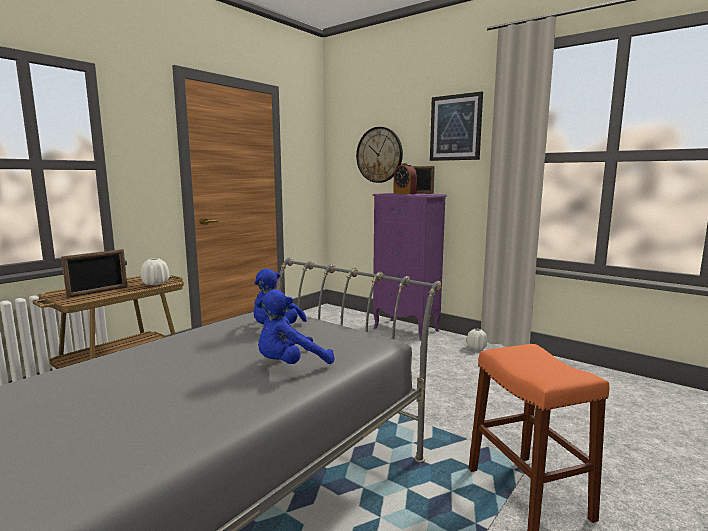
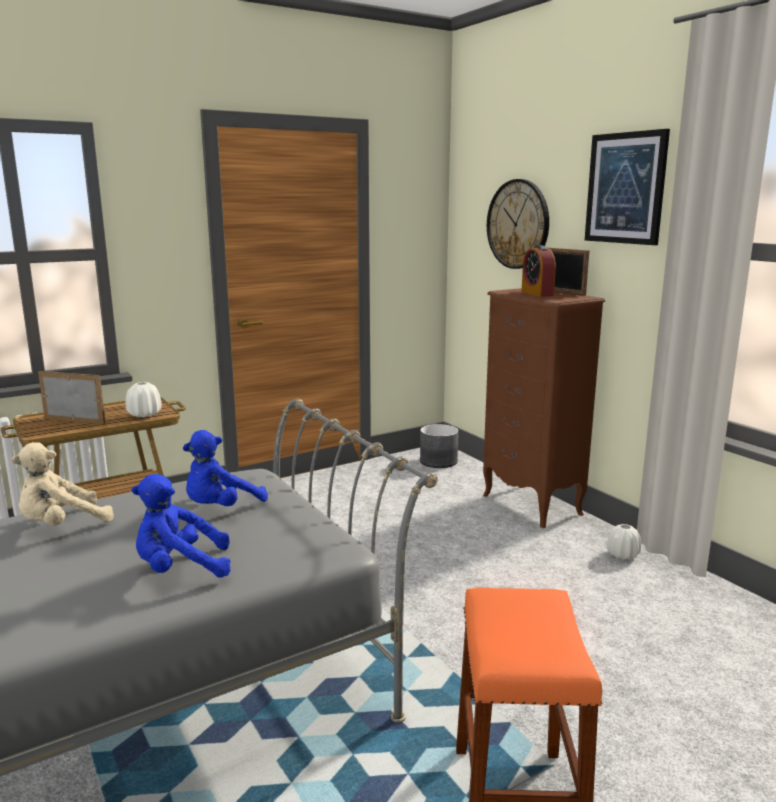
camera: 20 degrees right, 5 degrees up
picture frame [61,249,127,298] -> picture frame turned 135 degrees counterclockwise [38,371,106,425]
purple dresser [372,193,447,341] -> brown dresser [483,288,605,528]
none -> beige plush toy [11,442,114,526]
none -> grey planter [420,424,459,468]

